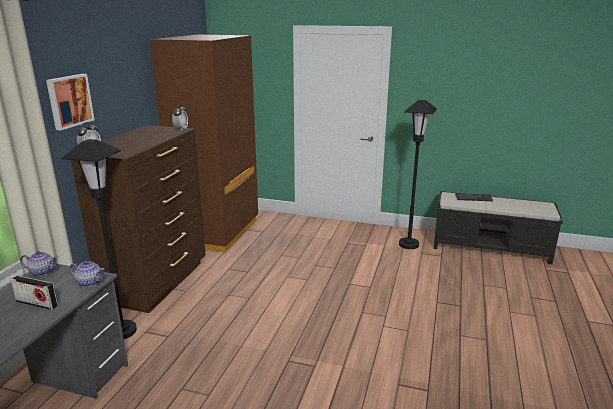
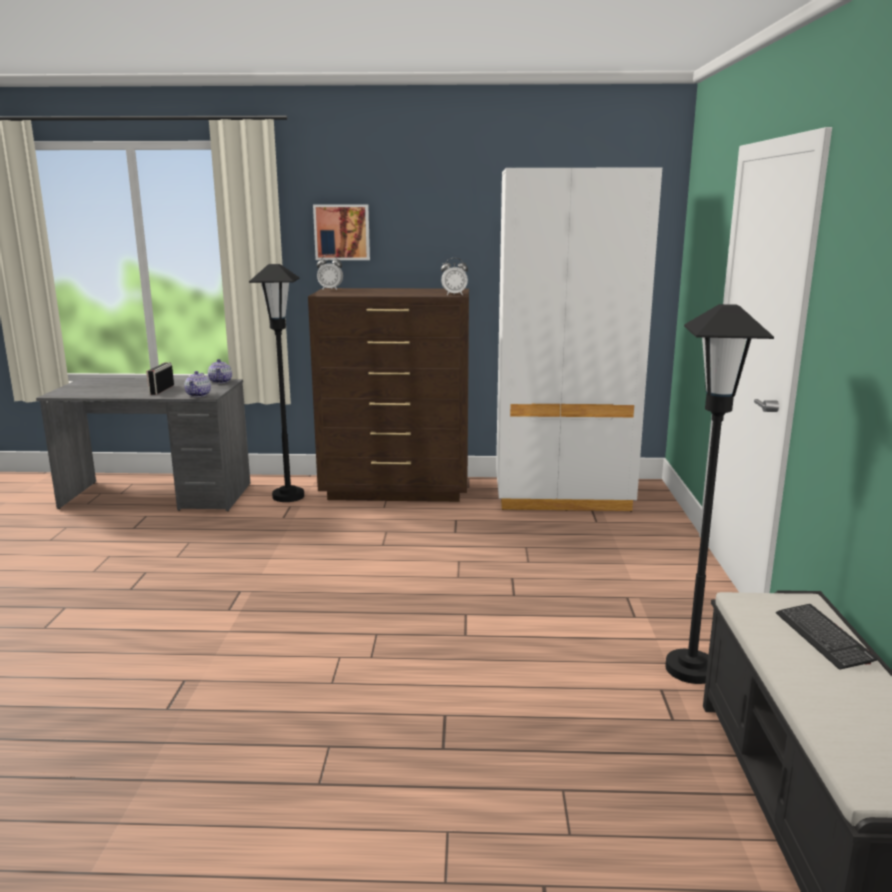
camera: 75 degrees right, 5 degrees down
brown wardrobe [150,35,258,253] -> white wardrobe [496,168,662,512]

